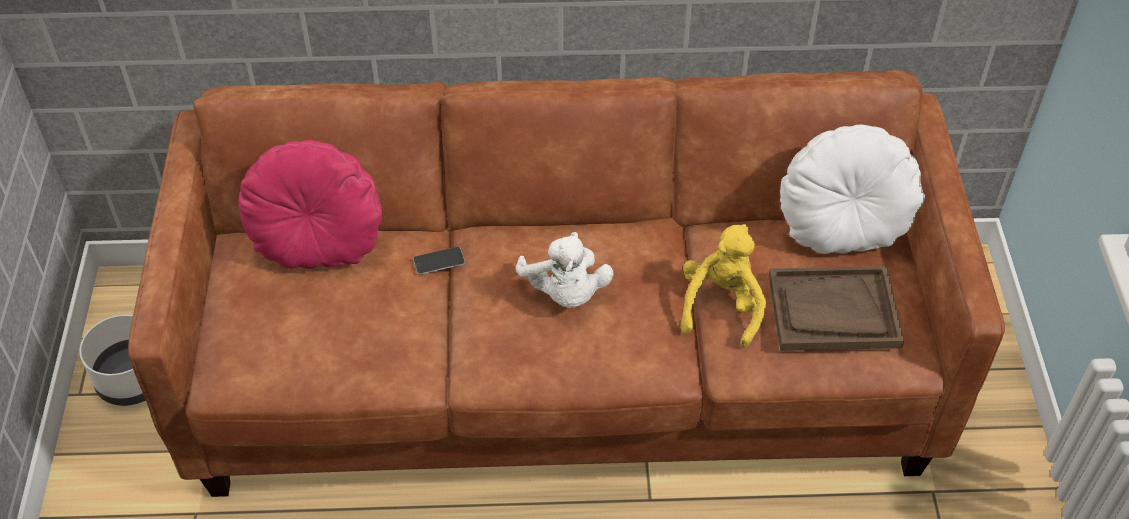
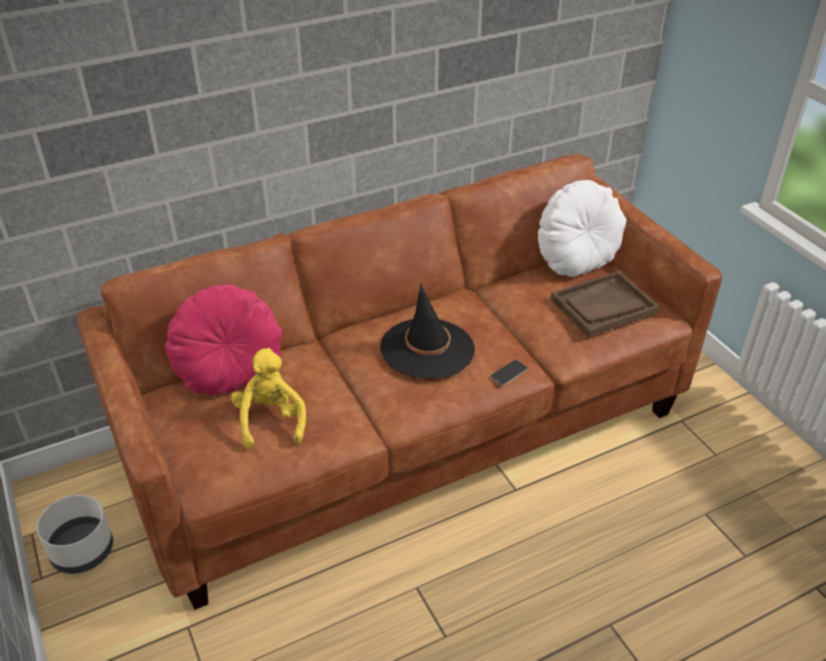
camera: 25 degrees left, 10 degrees down
phone [413,247,465,275] -> phone moved to [490,359,528,386]
white plush toy [516,232,614,308] -> black hat [380,283,475,379]
yellow plush toy [680,224,766,348] -> yellow plush toy moved to [231,348,306,449]

